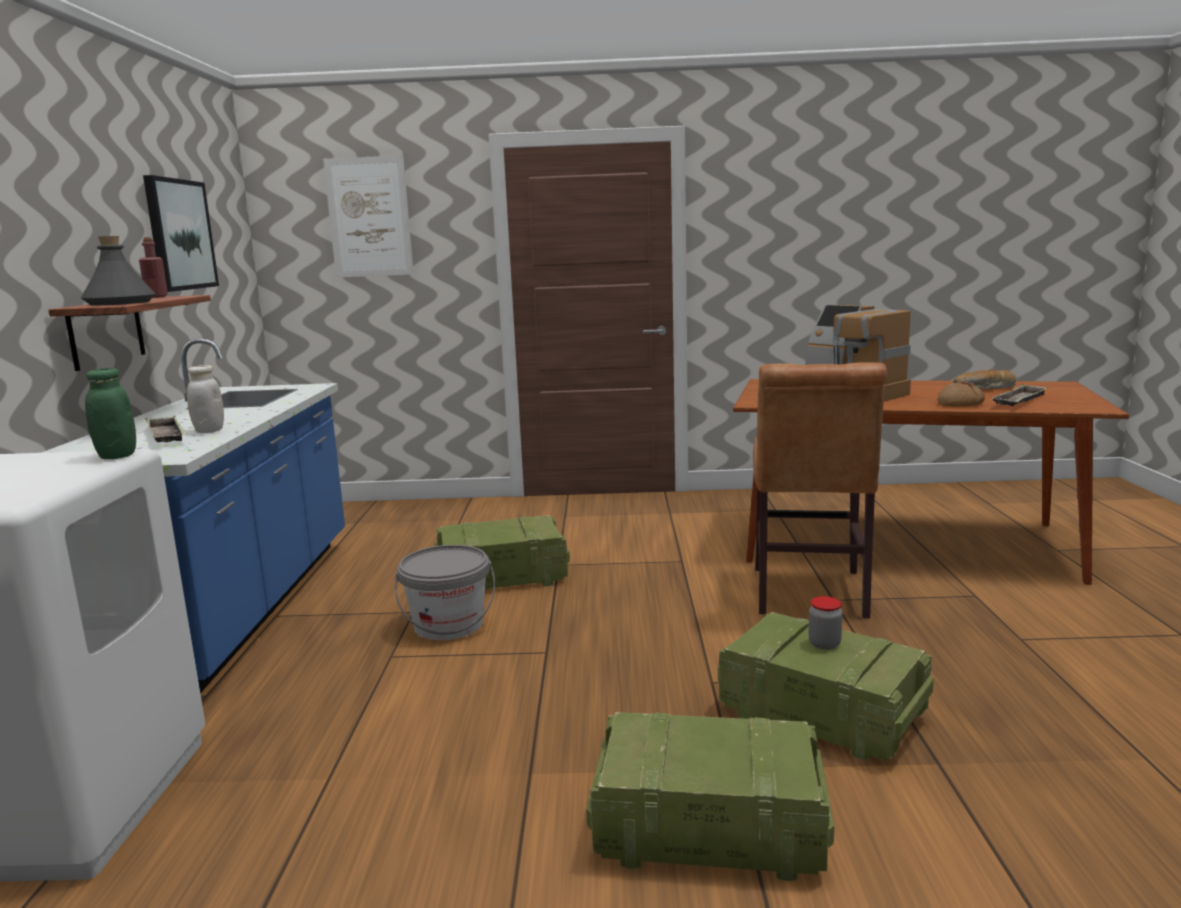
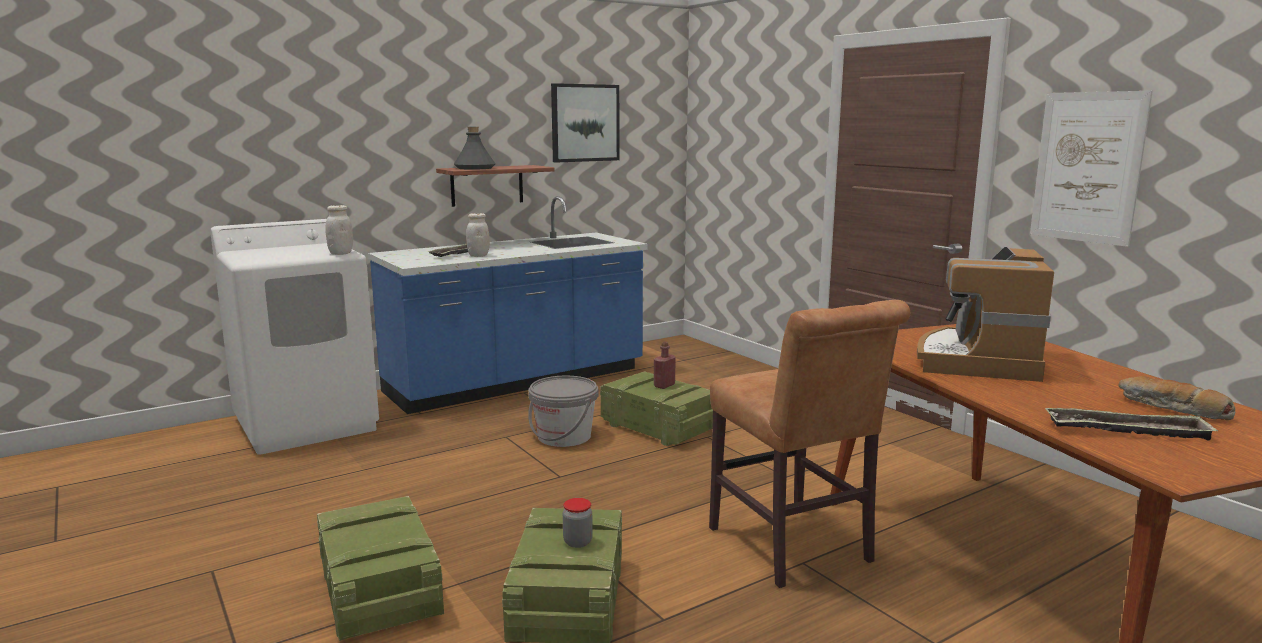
camera: 55 degrees right, 0 degrees up
green jar [85,368,136,459] -> white jar [325,205,353,255]
red bottle [139,237,168,298] -> red bottle moved to [654,341,676,389]
picture [323,155,414,278] -> picture moved to [1030,91,1153,247]
brown chair [753,362,888,619] -> brown chair turned 90 degrees counterclockwise [709,300,910,588]
bread [937,381,985,407] -> none

